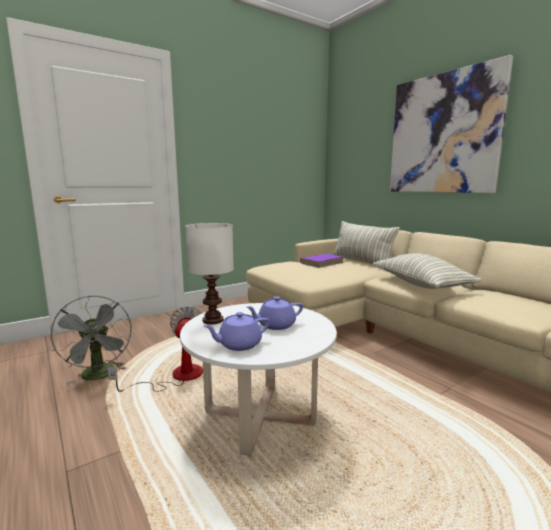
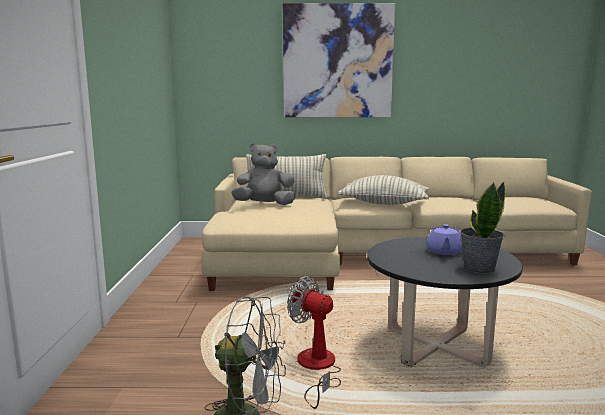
camera: 55 degrees left, 0 degrees up
white coffee table [180,303,337,456] -> black coffee table [367,237,523,368]
white table lamp [186,223,234,324] -> none
purple teapot [203,312,270,351] -> potted plant [460,182,505,274]
purple book [300,254,344,268] -> grey plush toy [231,143,295,205]

